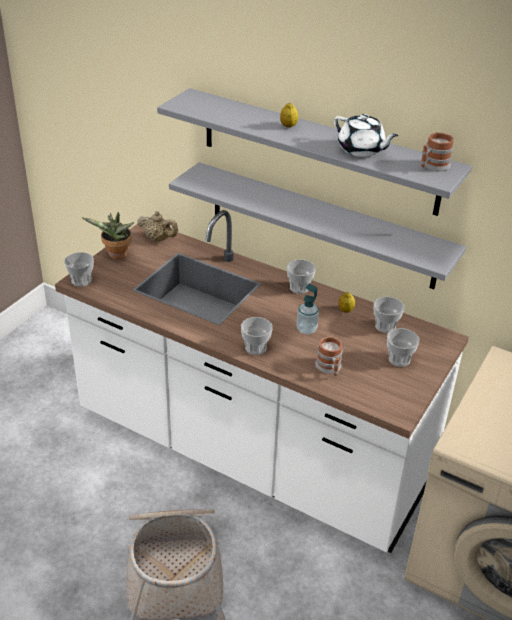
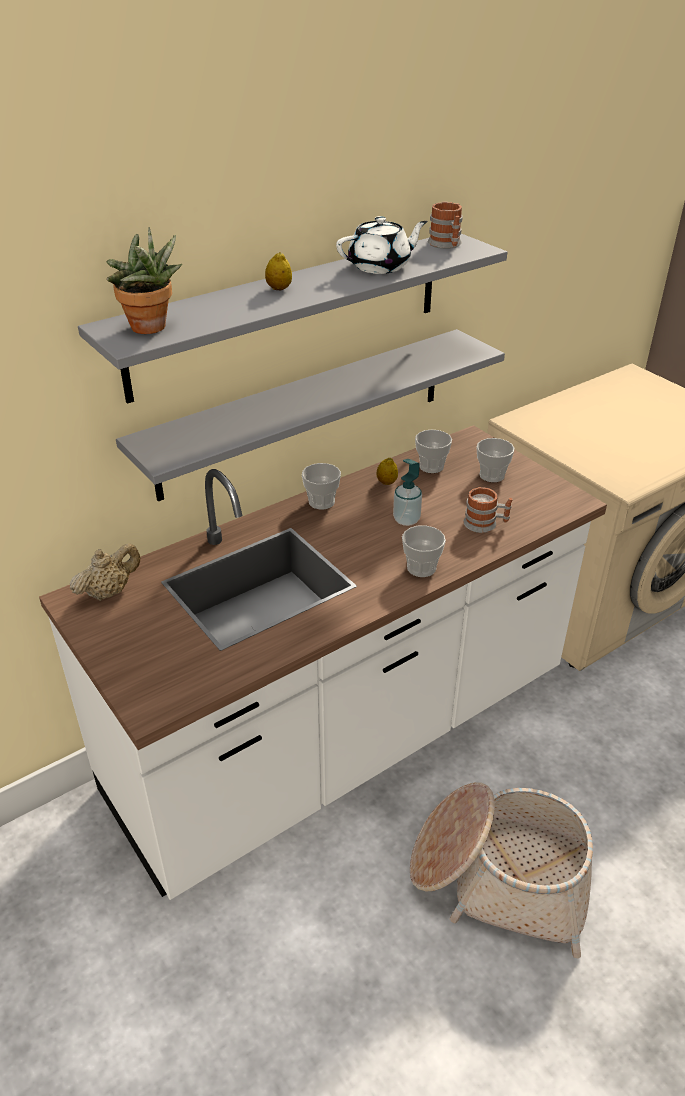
camera: 65 degrees left, 0 degrees up
cup [64,252,94,287] -> none
potted plant [82,212,134,259] -> potted plant moved to [106,227,182,334]

